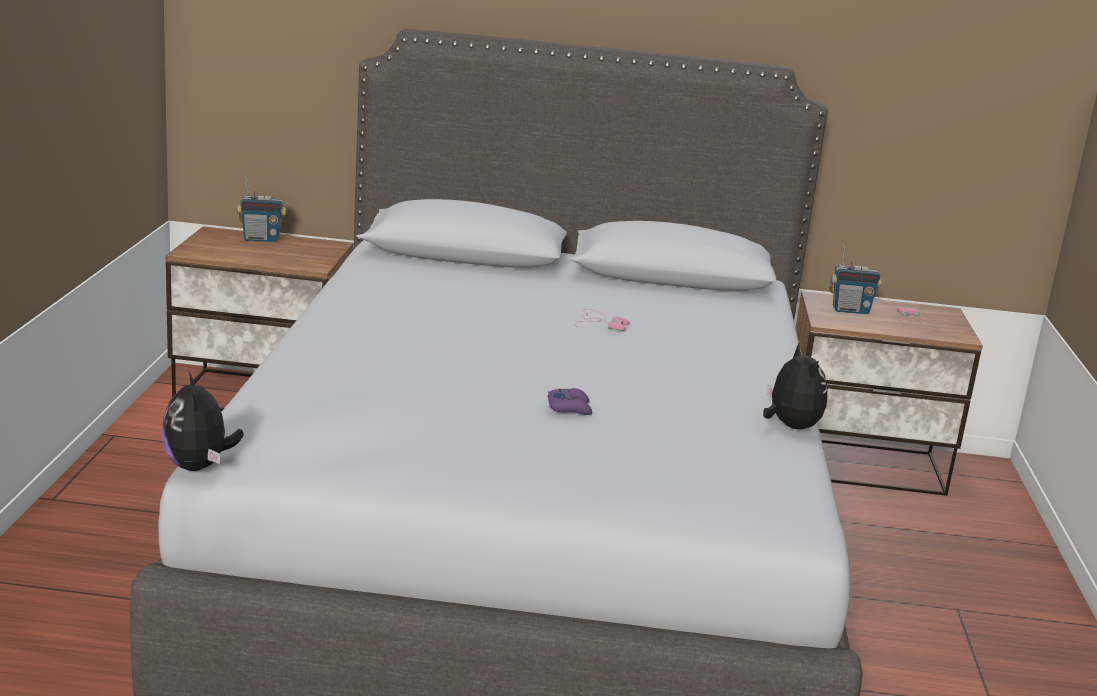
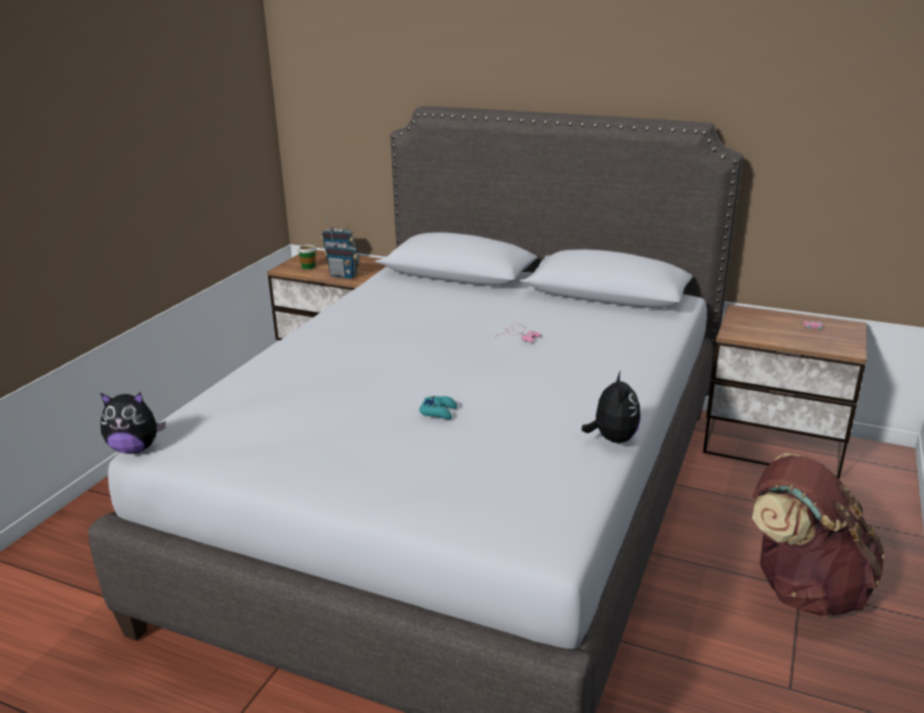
camera: 20 degrees right, 5 degrees up
plush toy [161,370,244,471] -> plush toy turned 90 degrees counterclockwise [100,392,166,454]
purple game controller [548,388,592,415] -> turquoise game controller [419,396,457,420]
radio [829,244,882,314] -> radio moved to [325,229,361,279]
none -> cup [297,245,317,270]
none -> brown backpack [752,453,885,616]

